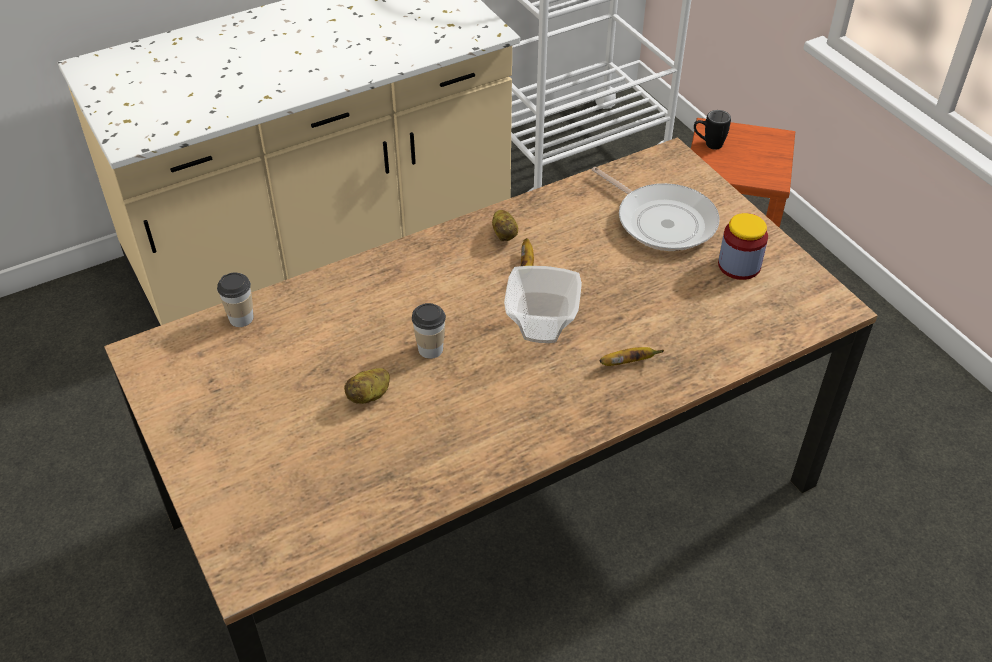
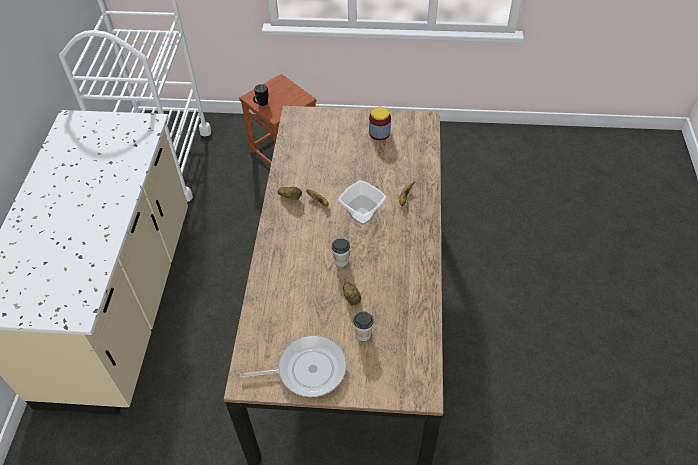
camera: 55 degrees left, 5 degrees up
cup [217,272,254,327] -> cup moved to [354,311,374,341]
frying pan [592,167,720,251] -> frying pan moved to [240,335,347,397]

